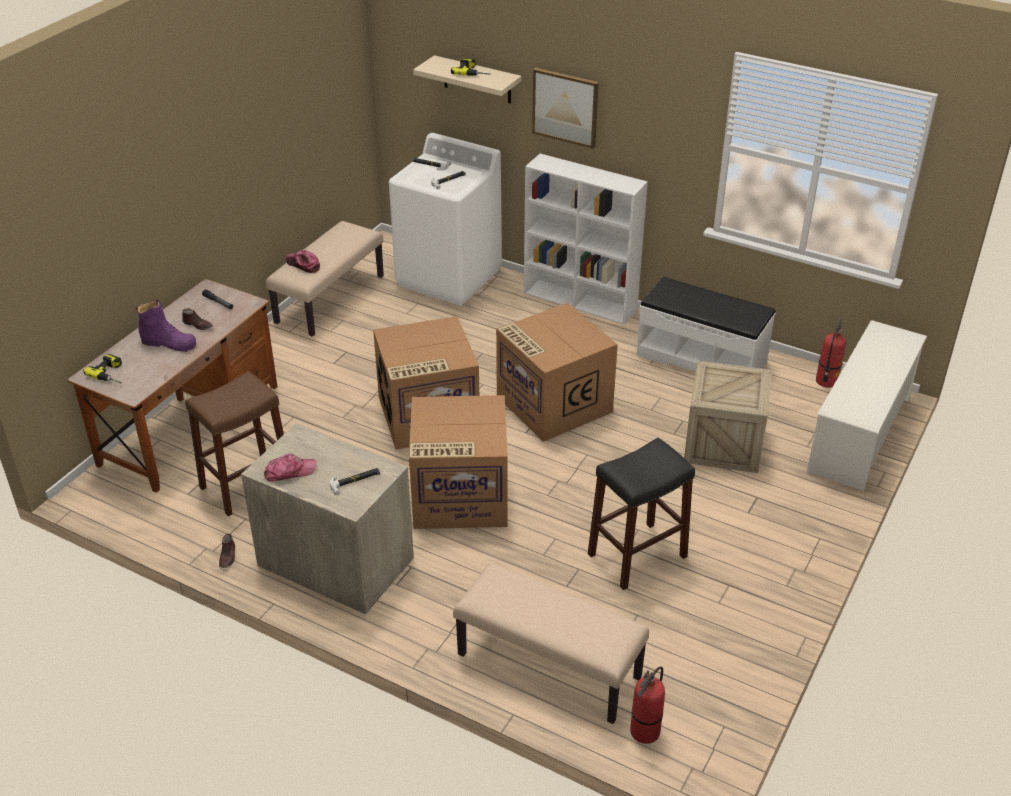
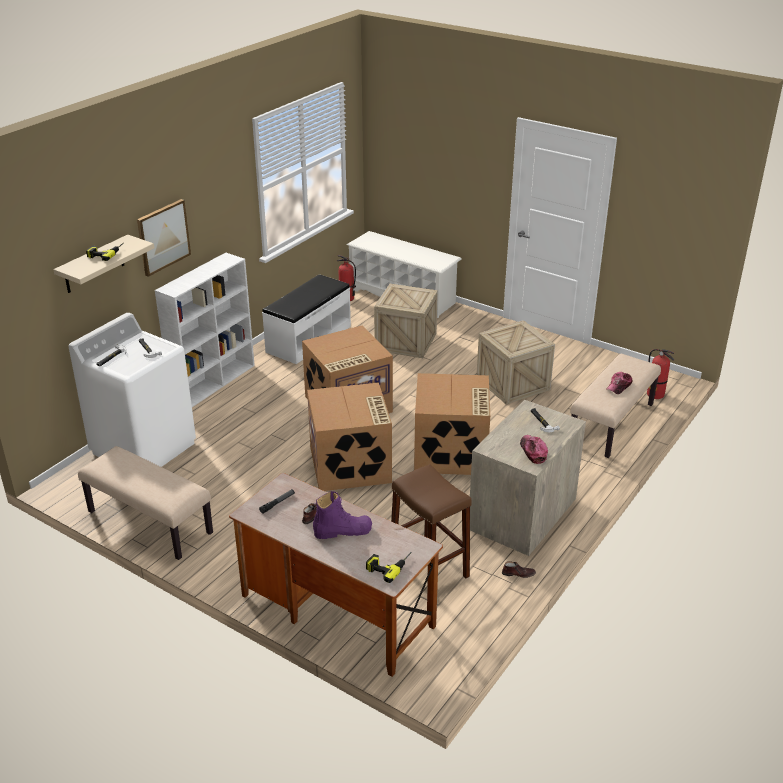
camera: 85 degrees left, 5 degrees down
purple boot [136,300,196,352] -> purple boot turned 60 degrees clockwise [313,491,372,539]
cap [286,250,320,273] -> cap moved to [606,372,633,394]
black stool [588,438,695,590] -> crate [477,320,555,404]

